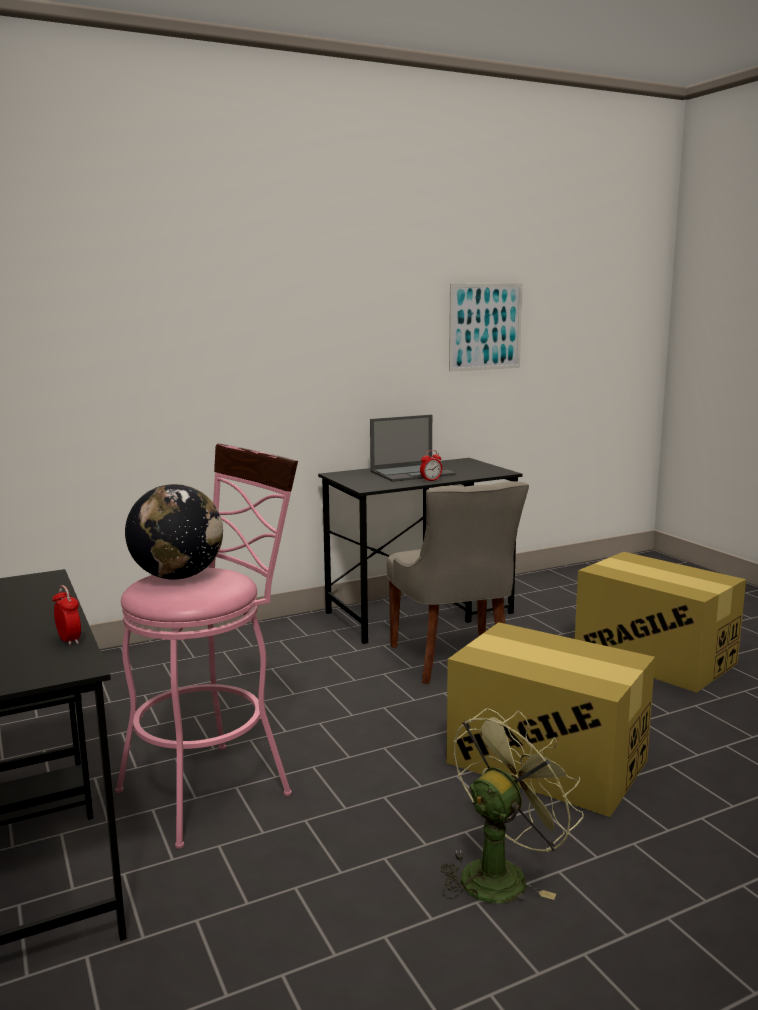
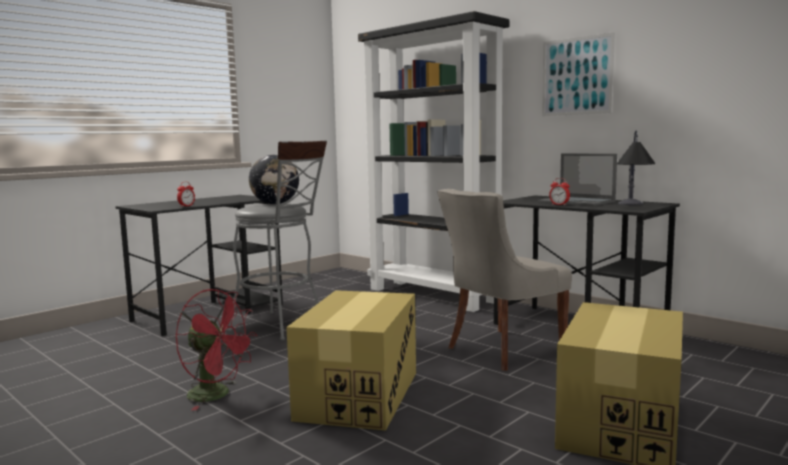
camera: 70 degrees right, 5 degrees down
pink stool [115,443,298,849] -> grey stool [227,140,327,340]
green fan [441,708,584,903] -> red fan [176,289,257,410]
picture [449,284,522,371] -> picture moved to [542,32,615,116]
none -> black bookcase [358,11,509,312]
none -> table lamp [617,130,655,205]

